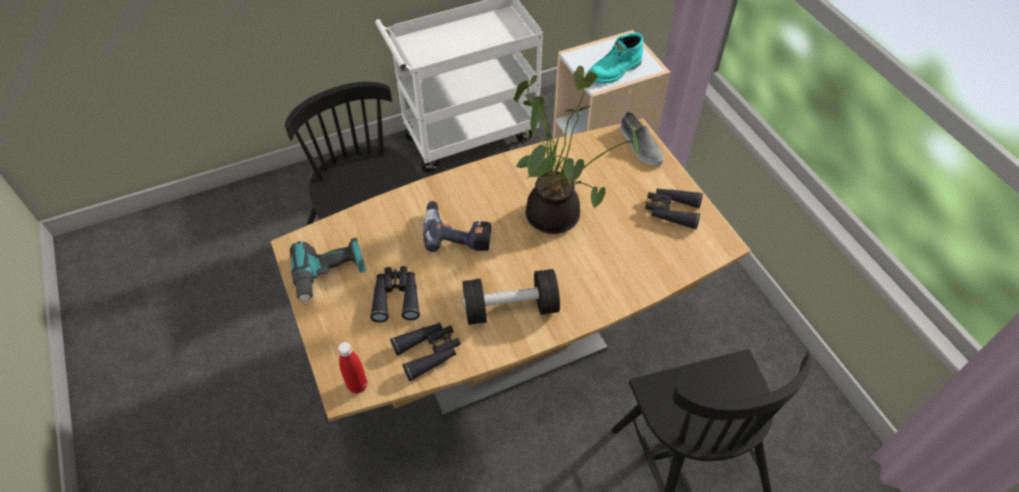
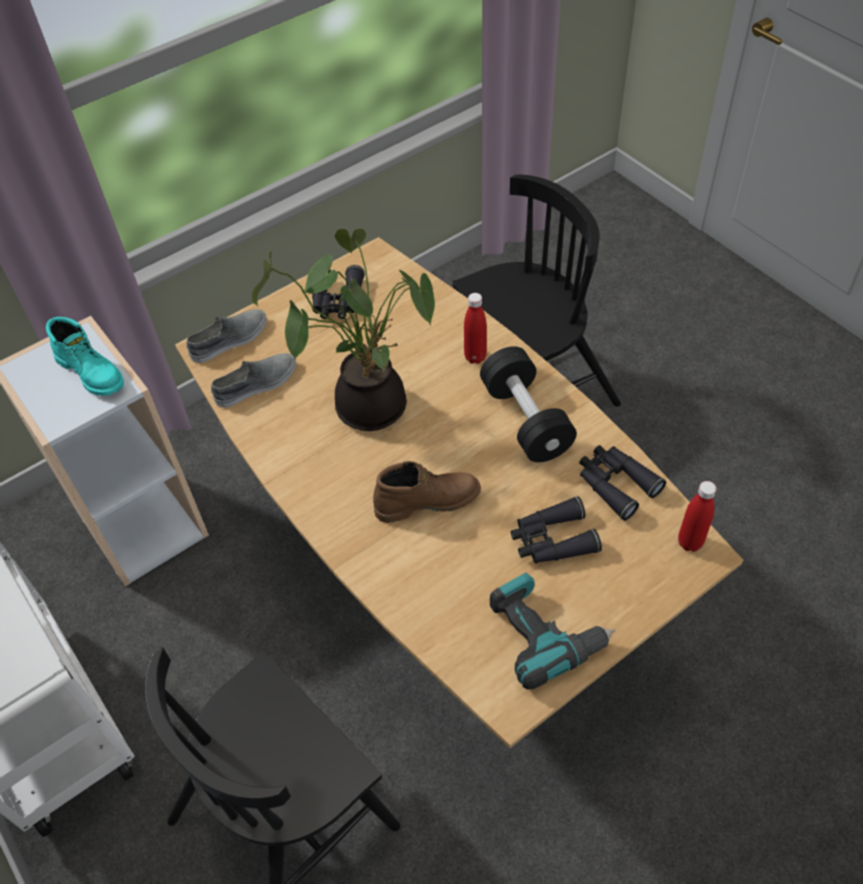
camera: 100 degrees left, 0 degrees up
power drill [423,201,491,252] -> brown boot [373,461,481,523]
none -> grey shoe [211,353,296,408]
none -> red bottle [464,293,487,364]

